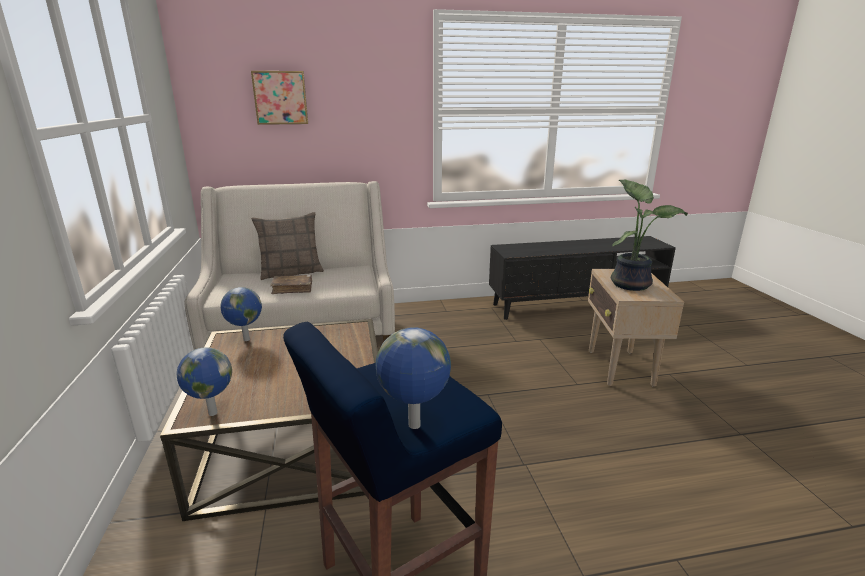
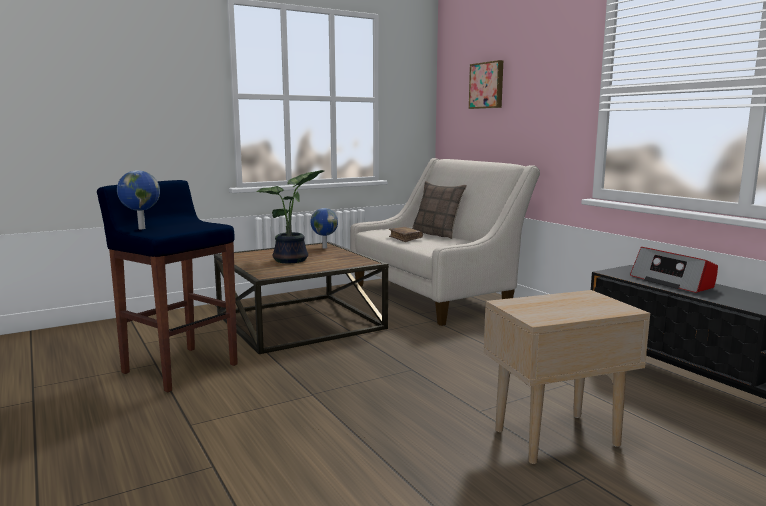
camera: 70 degrees right, 10 degrees down
globe [176,347,232,416] -> none
potted plant [611,179,688,291] -> potted plant moved to [256,170,324,263]
none -> radio [630,247,718,293]

